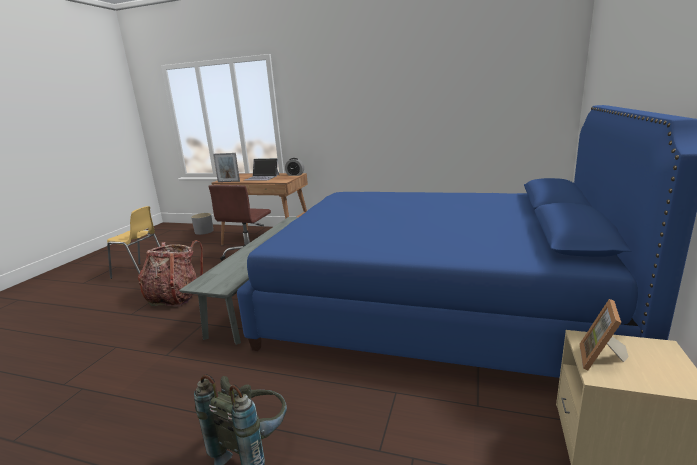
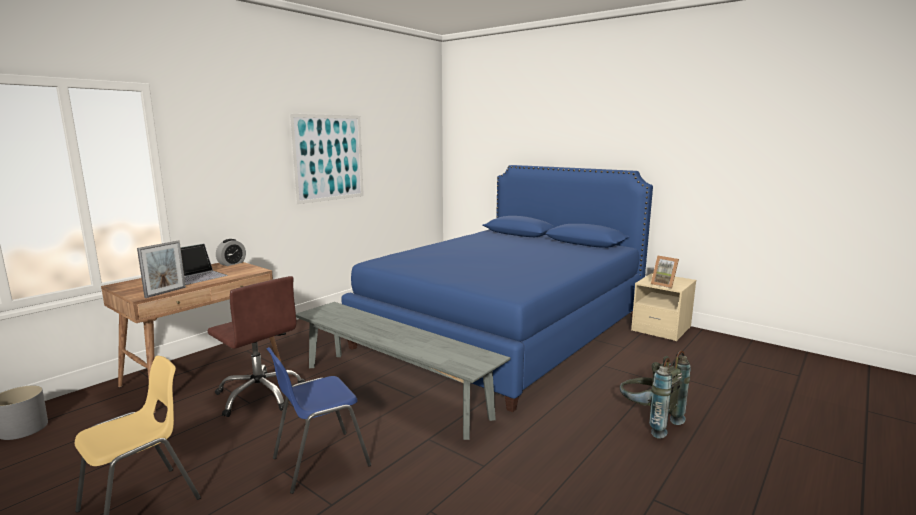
camera: 70 degrees left, 5 degrees down
backpack [138,240,203,307] -> blue chair [267,347,371,494]
none -> picture [289,114,364,204]

